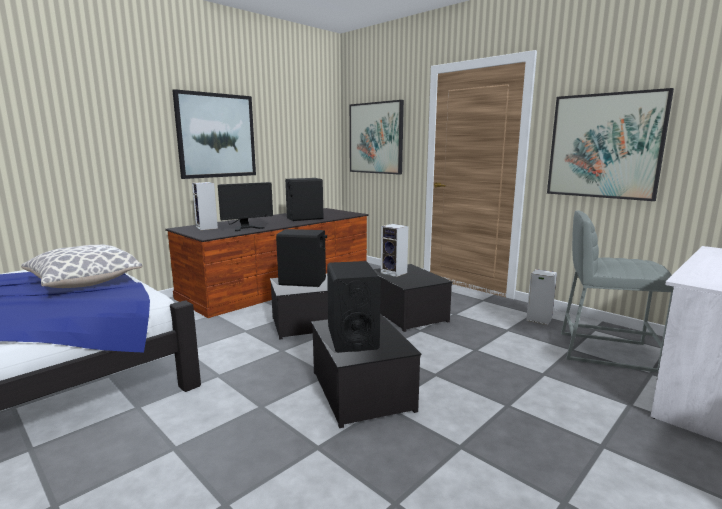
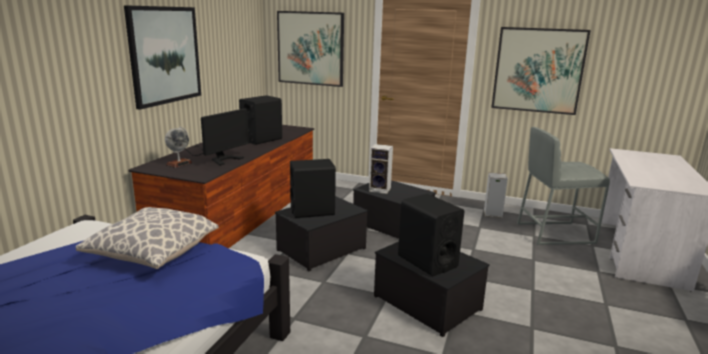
camera: 25 degrees left, 5 degrees up
speaker [192,182,218,230] -> globe [165,126,192,168]

